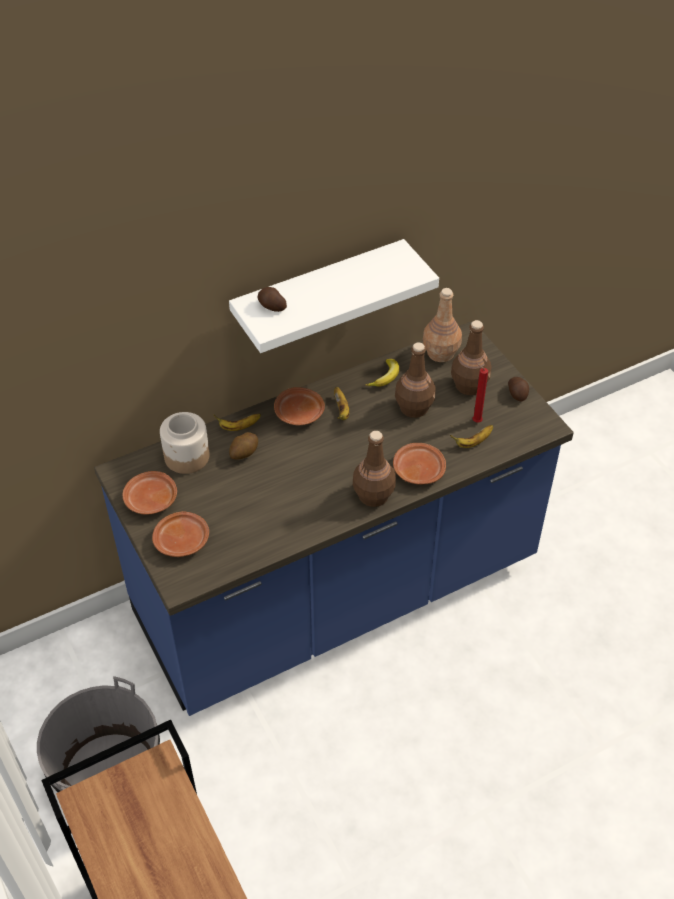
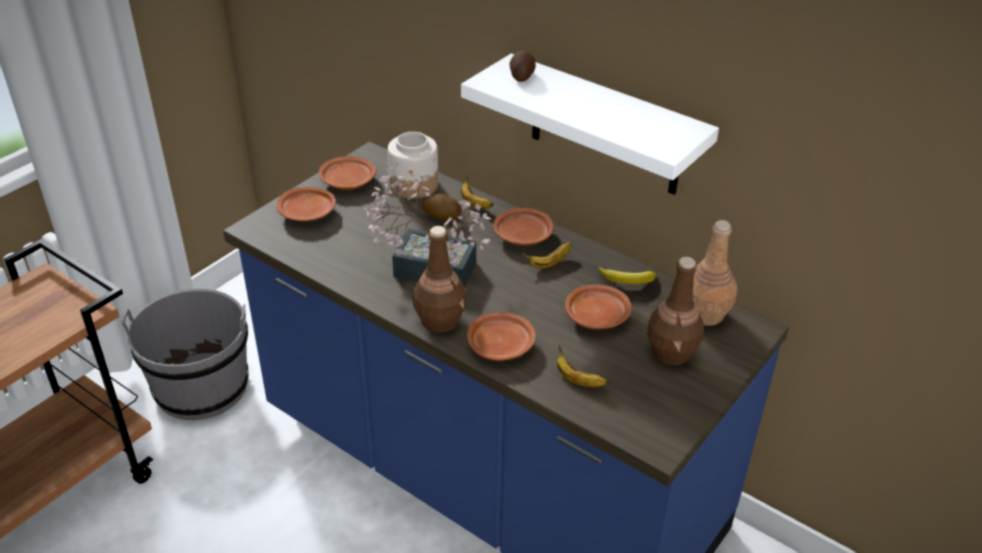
camera: 65 degrees right, 10 degrees down
brown bottle [395,342,436,418] -> brown plate [565,284,632,329]
red candle [473,363,488,423] -> none
potato [508,377,529,402] -> none
none -> potted plant [363,163,492,287]

